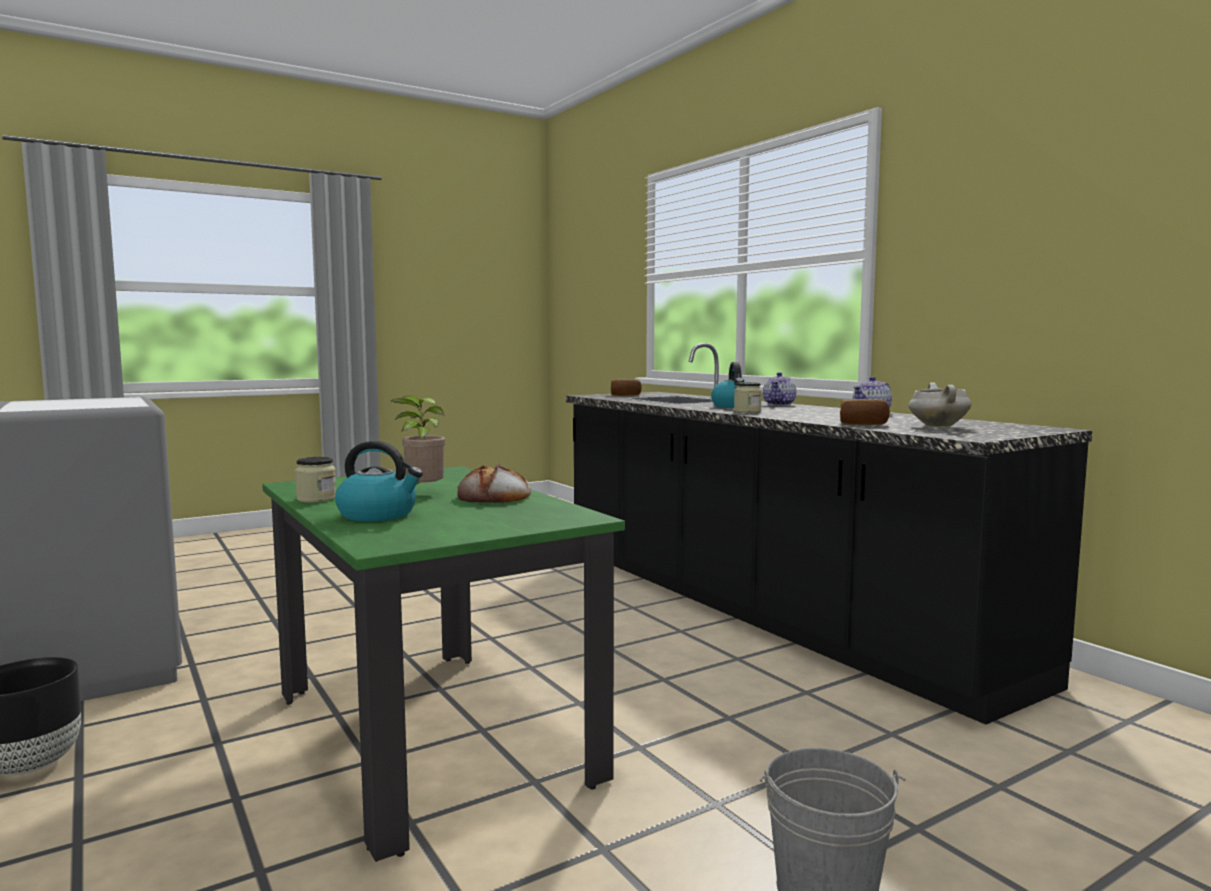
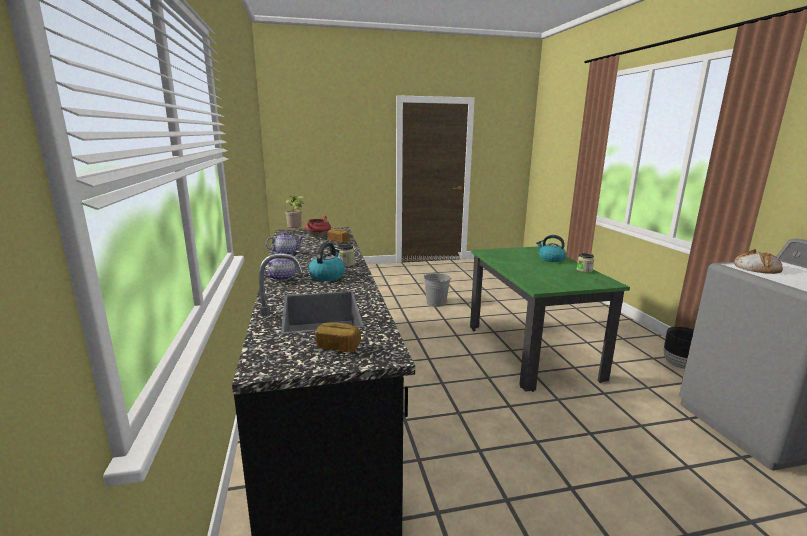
camera: 160 degrees left, 10 degrees up
potted plant [391,395,446,485] -> potted plant moved to [285,196,304,230]
bread [457,464,531,503] -> bread moved to [734,249,783,274]
white cooking pot [908,383,972,427] -> red cooking pot [305,216,331,237]

